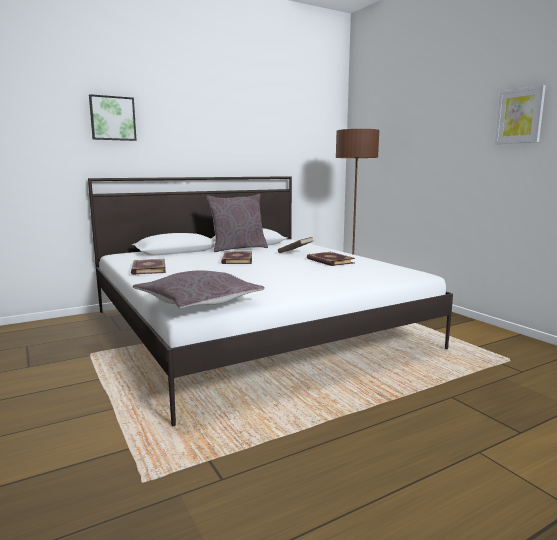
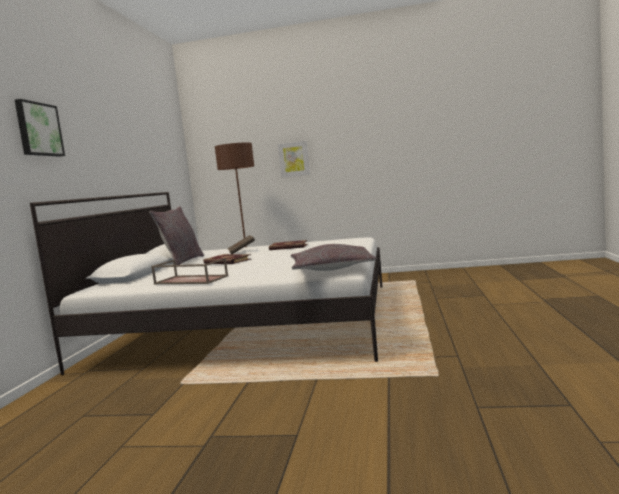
camera: 50 degrees left, 5 degrees down
book [131,259,166,275] -> brown tray [151,258,228,284]
picture [495,85,546,144] -> picture moved to [278,141,310,178]

